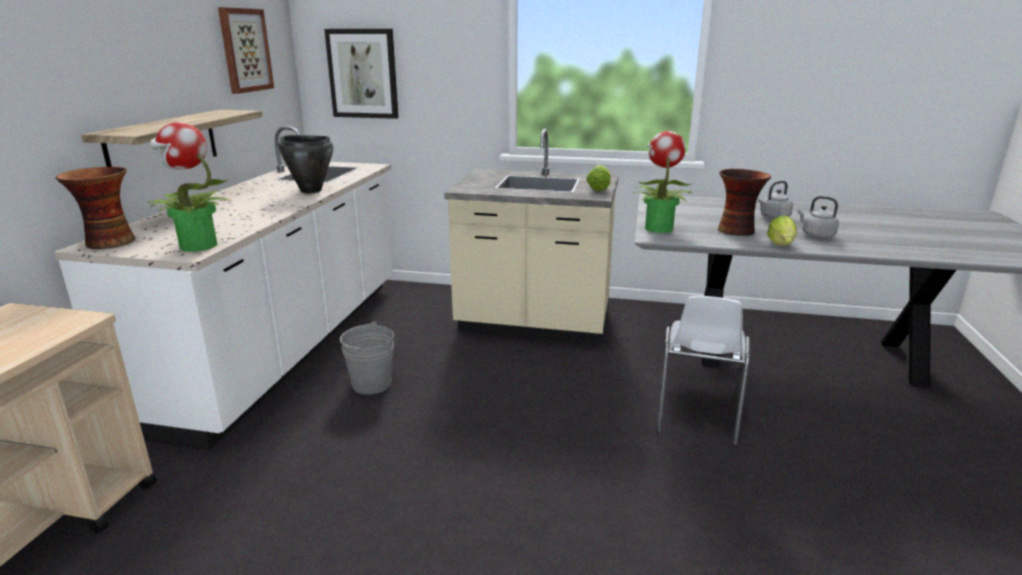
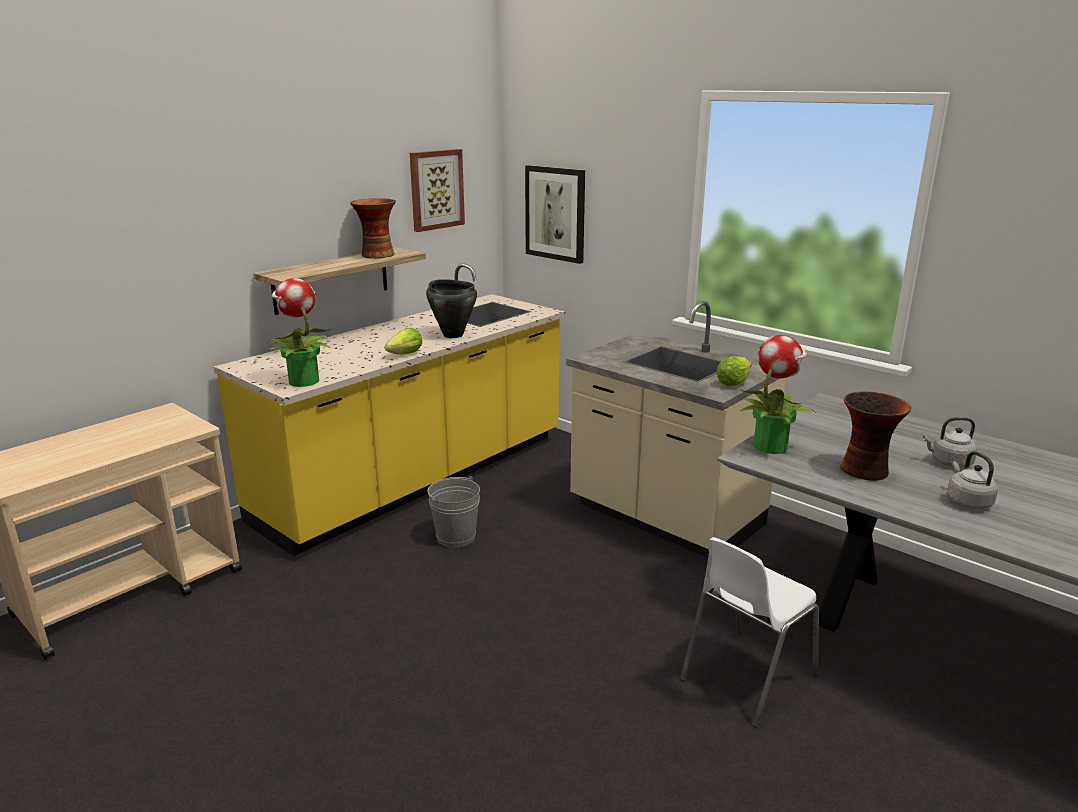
camera: 30 degrees right, 0 degrees up
white counter [54,126,393,450] -> yellow counter [214,263,565,556]
vase [55,167,135,249] -> vase moved to [350,198,396,259]
lettuce [767,215,797,246] -> lettuce moved to [385,328,422,354]

